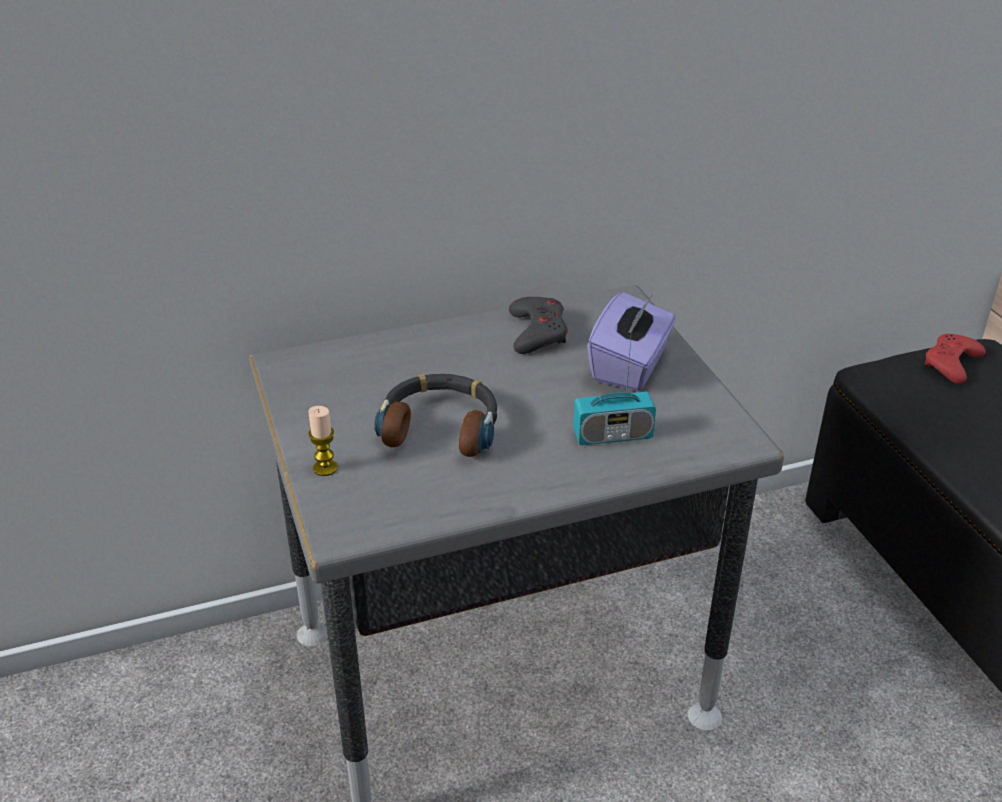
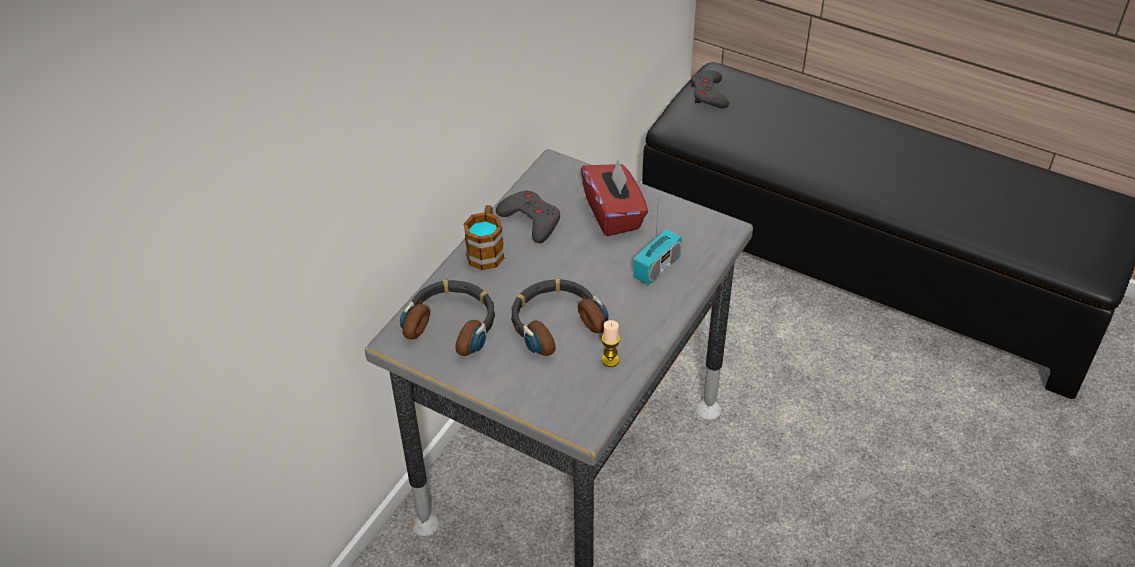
camera: 40 degrees left, 10 degrees up
candle [308,406,338,476] -> candle moved to [602,320,620,367]
purple tissue box [587,292,676,391] -> red tissue box [581,159,648,236]
red game controller [925,334,986,384] -> grey game controller [691,70,729,108]
none -> headphones [400,280,495,356]
none -> mug [463,205,504,270]

